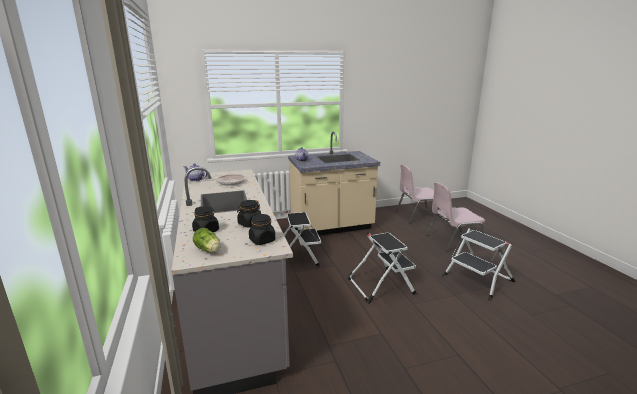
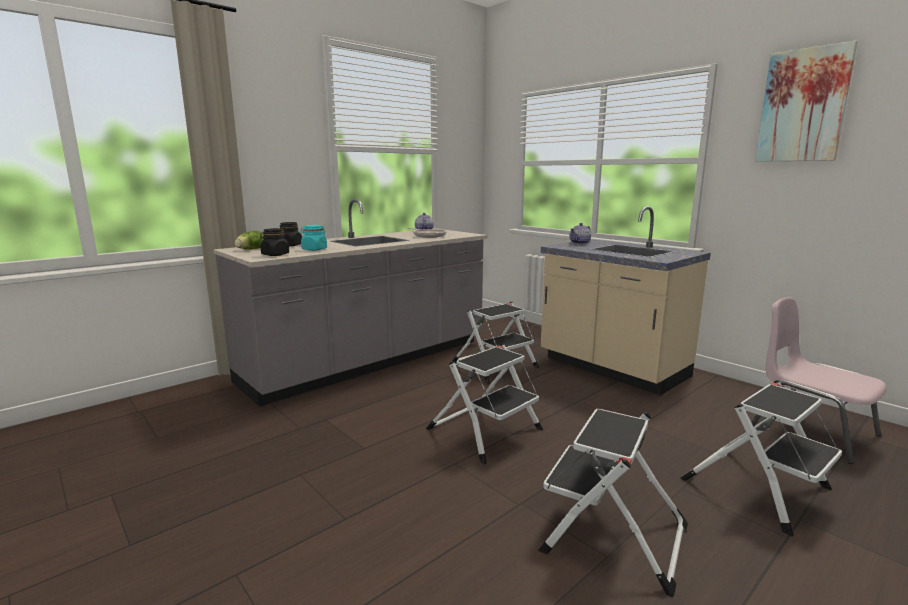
camera: 65 degrees right, 5 degrees down
black jar [237,200,261,227] -> turquoise jar [300,225,327,251]
pink chair [426,182,485,252] -> step ladder [680,380,842,537]
none -> picture [755,41,858,162]

